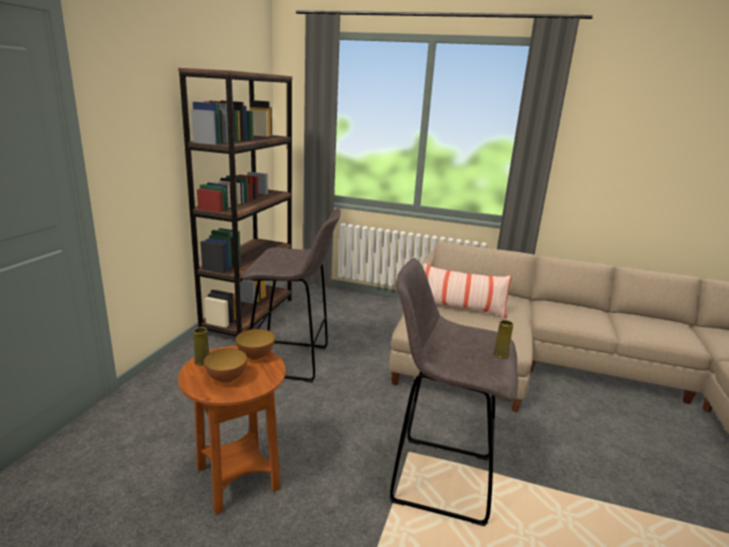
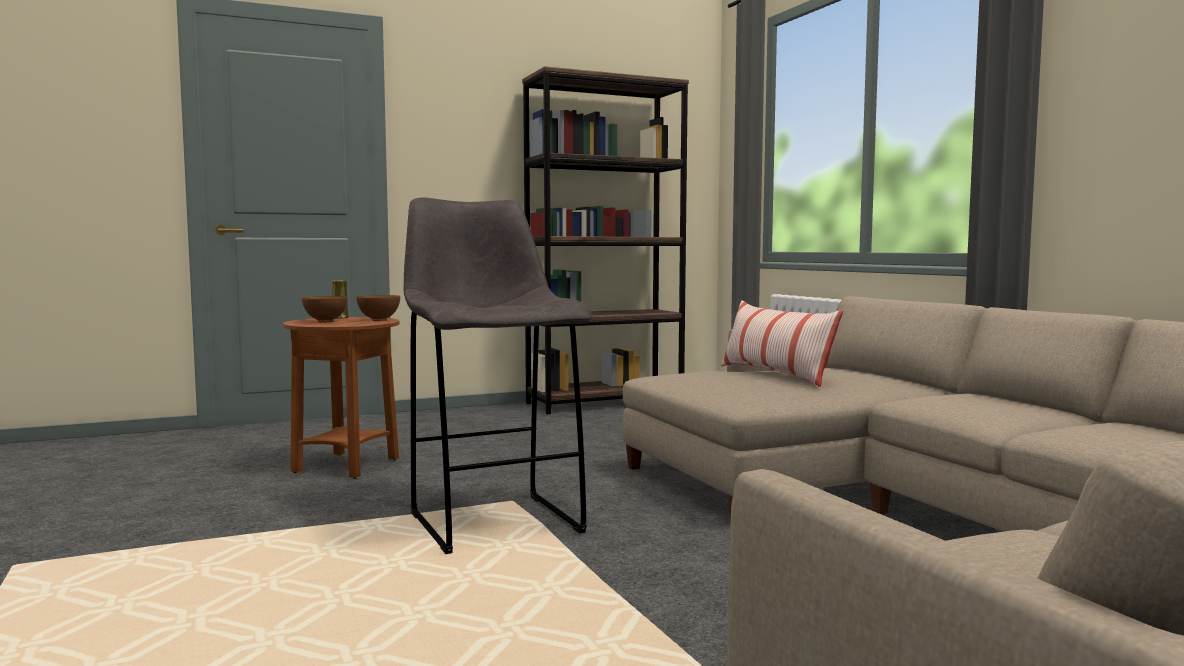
camera: 50 degrees right, 15 degrees down
grey stool [242,207,341,383] -> none
yellow vase [493,320,514,359] -> none

